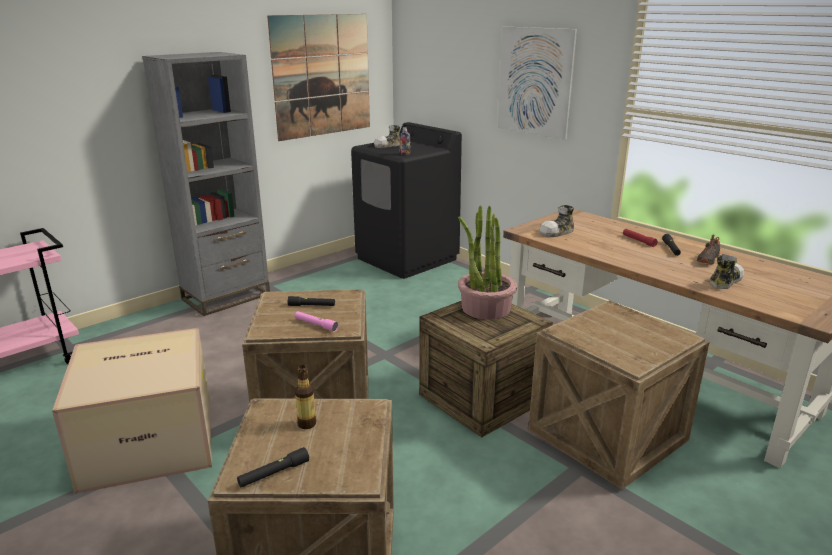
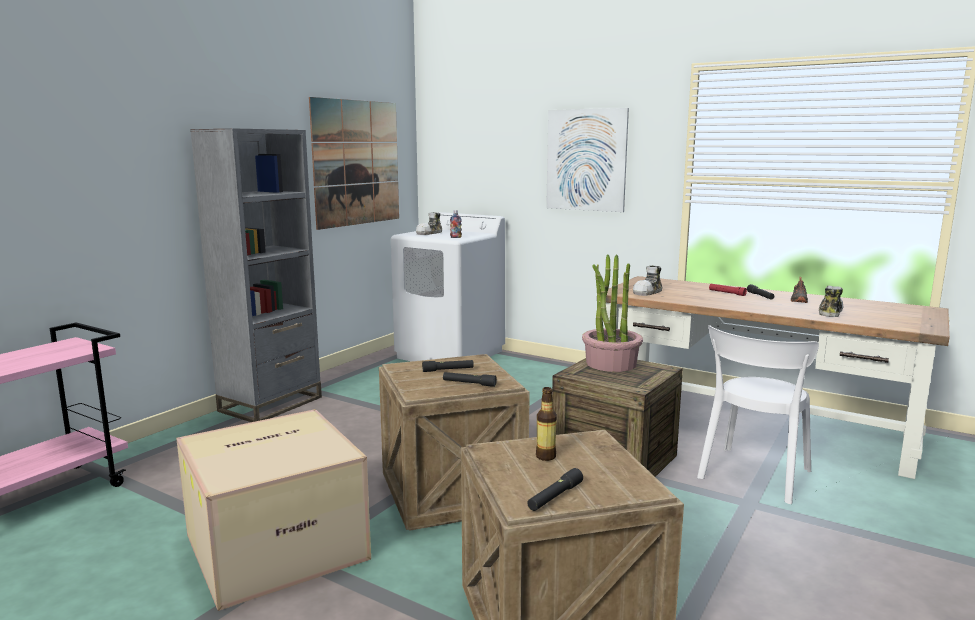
camera: 15 degrees left, 10 degrees down
pink flashlight [295,311,339,332] -> black flashlight [443,372,497,387]
black washing machine [351,122,462,279] -> white washing machine [391,212,505,361]
crate [528,300,710,489] -> white chair [697,325,819,504]

